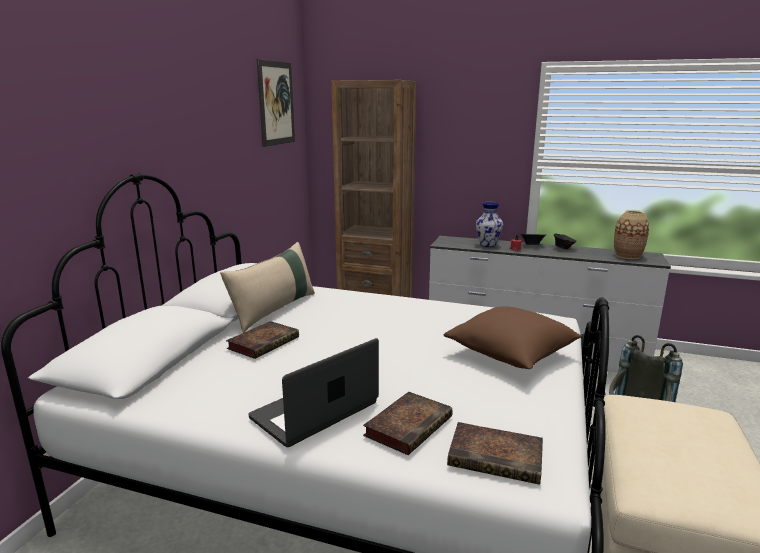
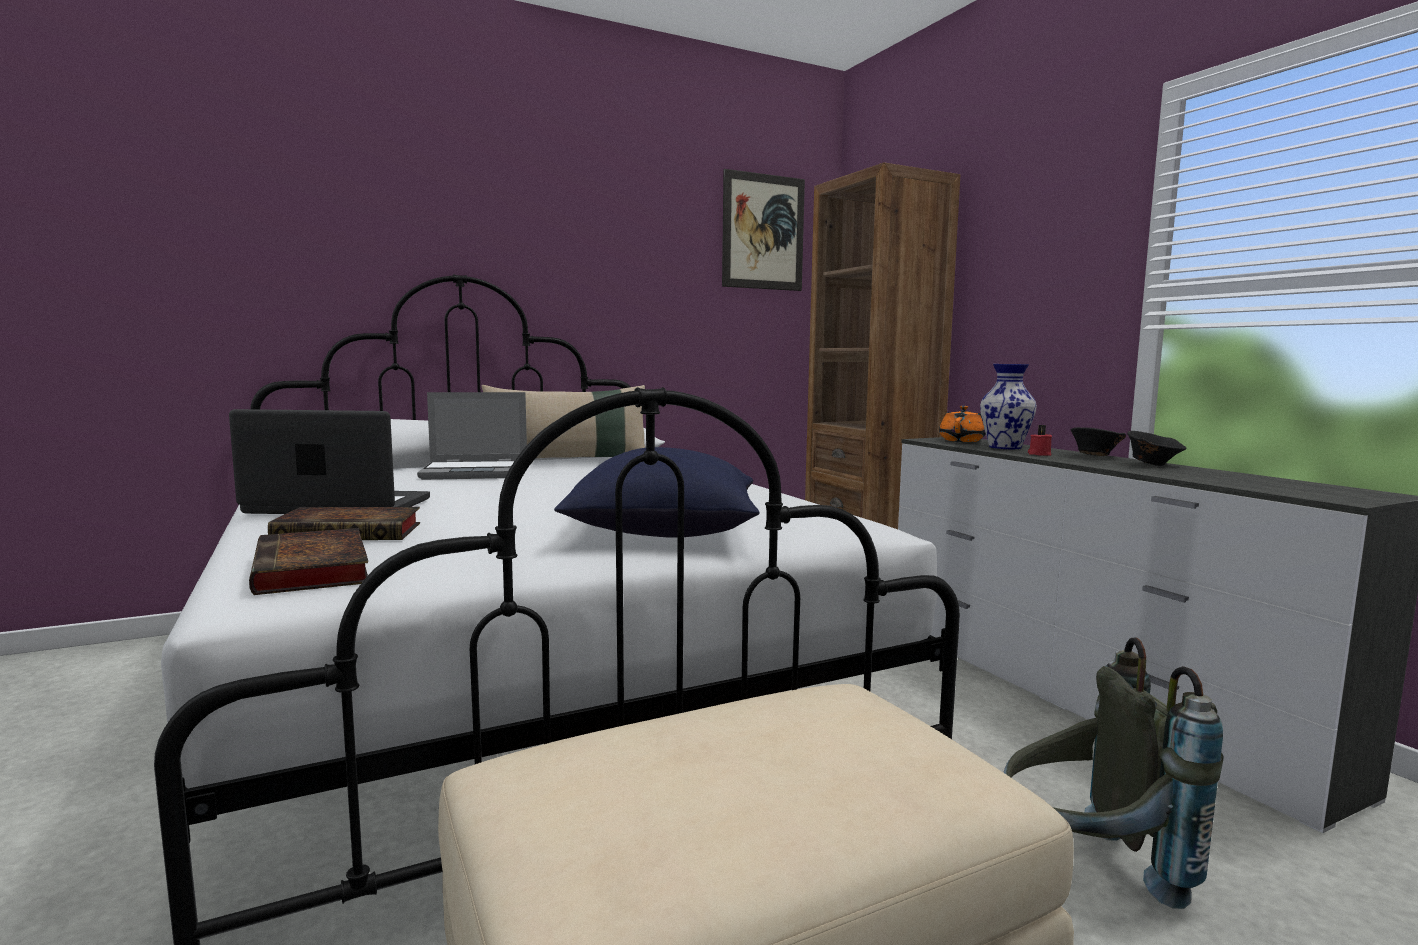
camera: 45 degrees right, 10 degrees down
book [226,321,299,359] -> laptop [417,392,527,480]
brown pillow [444,306,582,369] -> blue pillow [554,447,759,538]
vase [614,210,649,259] -> none
none -> orange teapot [939,406,986,442]

